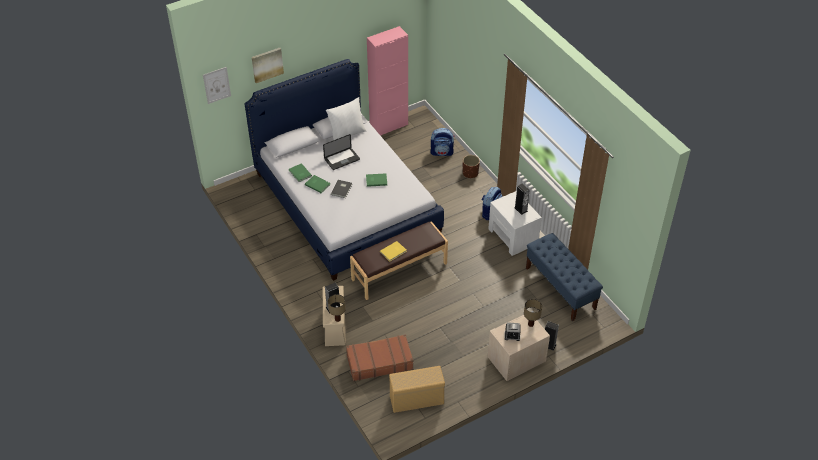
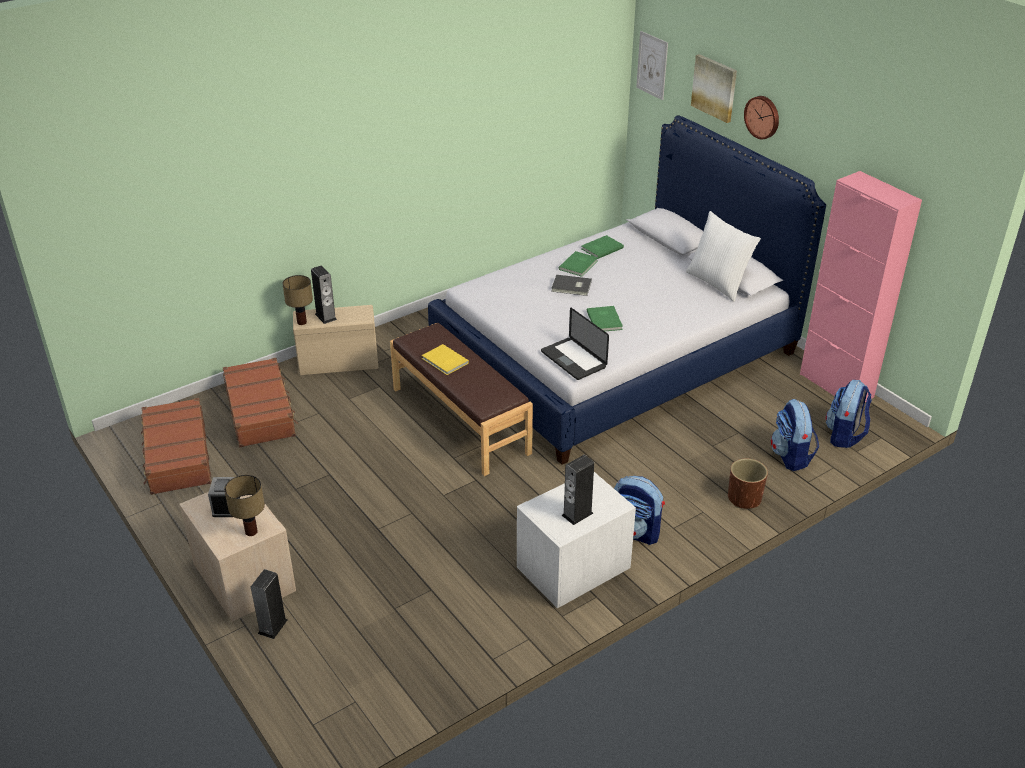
camera: 85 degrees right, 10 degrees down
laptop [323,134,360,170] -> laptop moved to [541,307,609,380]
beige storage box [389,366,445,413] -> brown suitcase [141,398,211,495]
blue bench [526,233,603,321] -> none
none -> wall clock [744,96,779,139]
none -> backpack [825,380,872,448]

